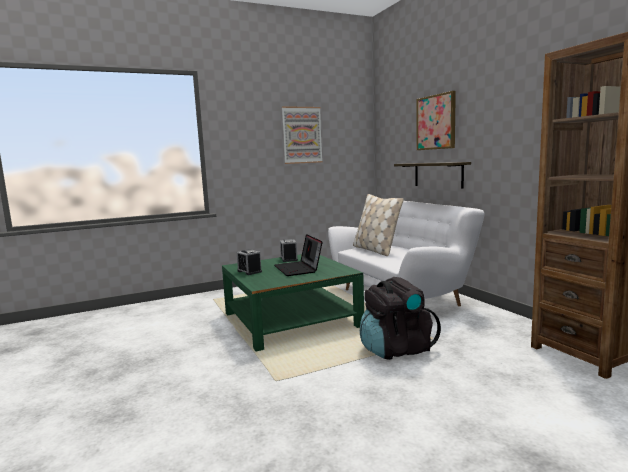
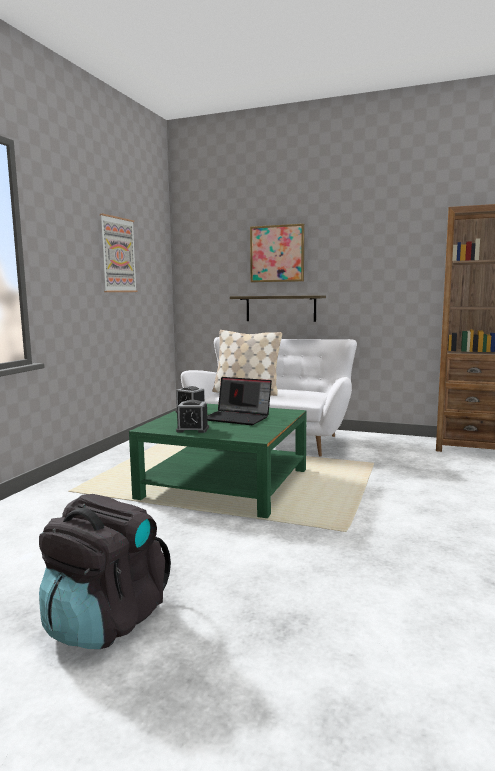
camera: 45 degrees left, 0 degrees up
black backpack [360,277,441,360] -> black backpack moved to [39,494,171,649]

